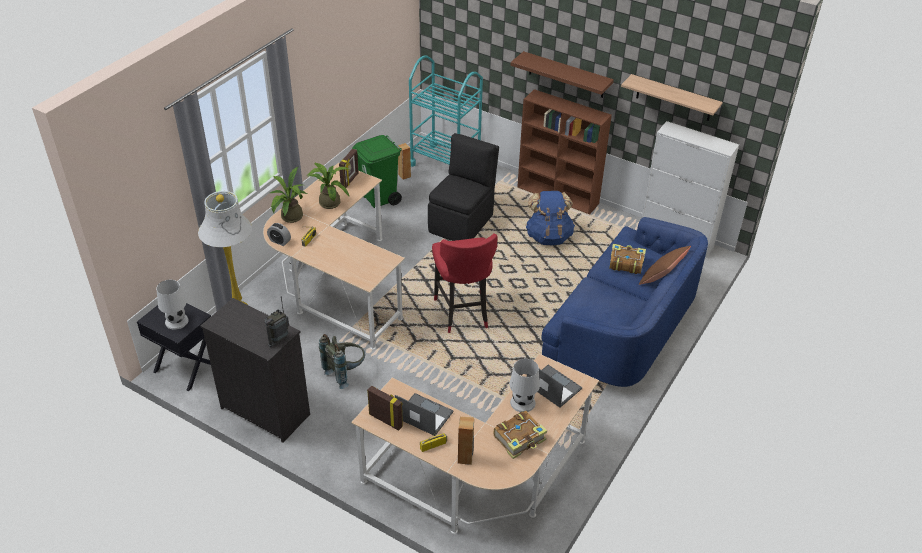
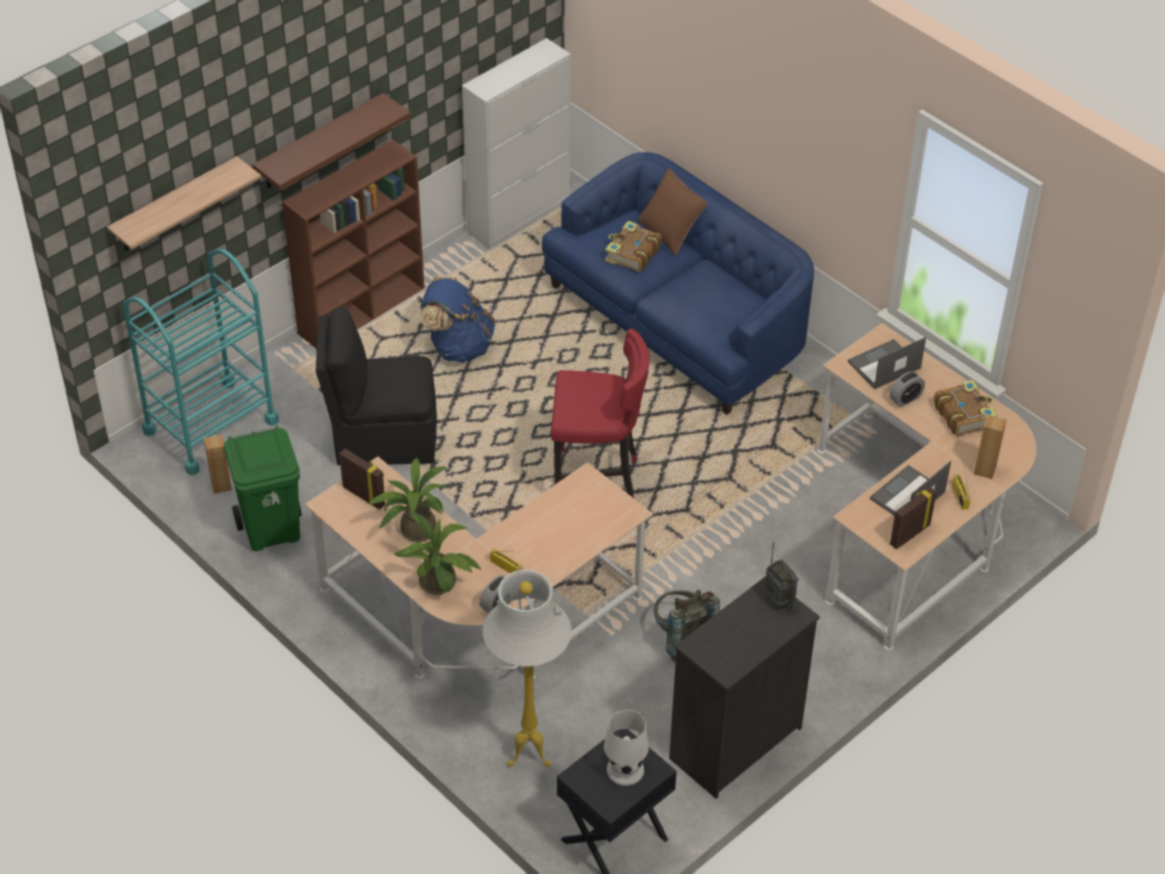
camera: 75 degrees left, 5 degrees up
black chair [428,133,499,241] -> black chair turned 45 degrees counterclockwise [316,307,437,465]
white table lamp [509,359,540,412] -> alarm clock [889,372,925,407]
shelf [621,74,723,121] -> shelf moved to [107,156,261,251]

